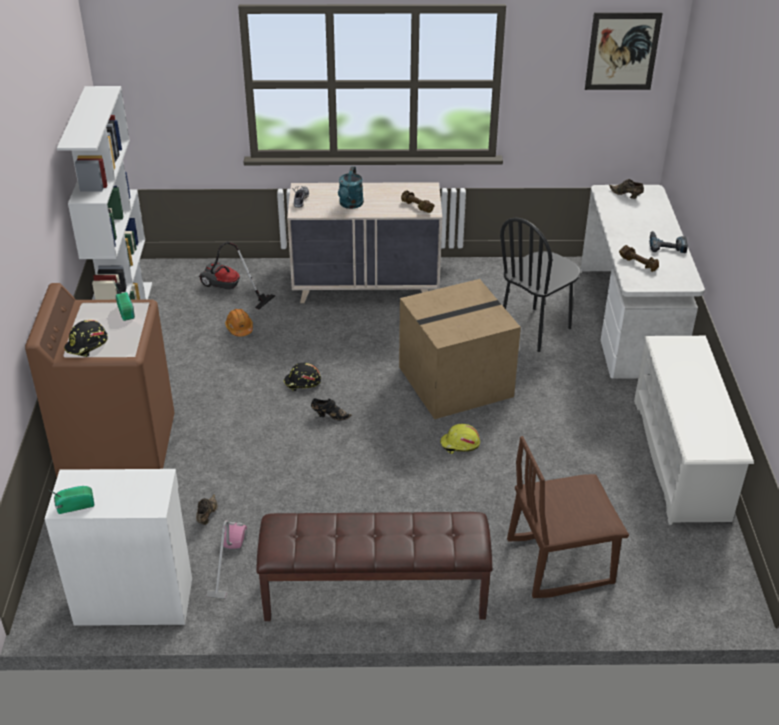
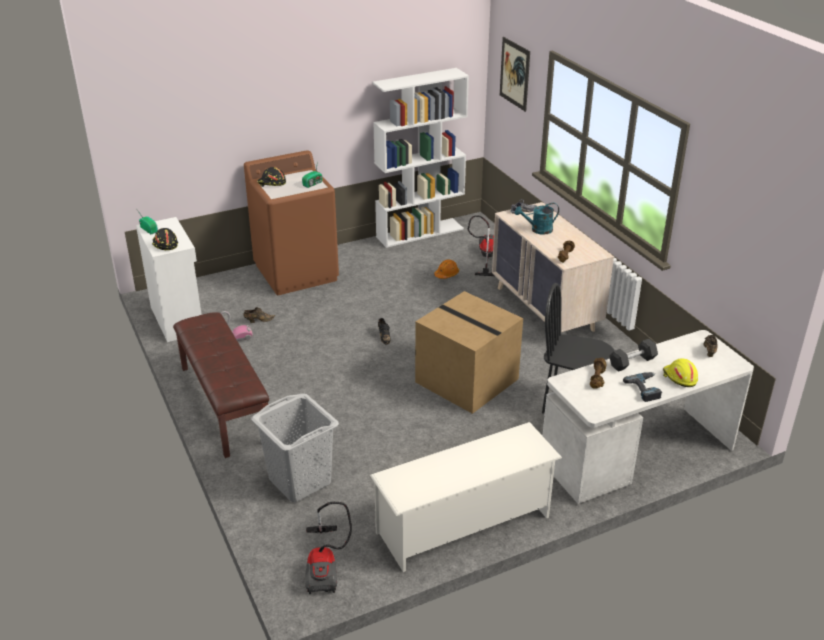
camera: 65 degrees right, 5 degrees down
black hard hat [284,363,321,391] -> black hard hat moved to [152,228,178,250]
yellow hard hat [440,424,480,454] -> yellow hard hat moved to [663,359,698,387]
brown chair [507,436,629,599] -> grey laundry basket [251,394,339,502]
picture [585,12,663,90] -> picture moved to [500,37,530,112]
none -> vacuum cleaner [305,502,352,594]
none -> grey dumbbell [609,339,658,372]

